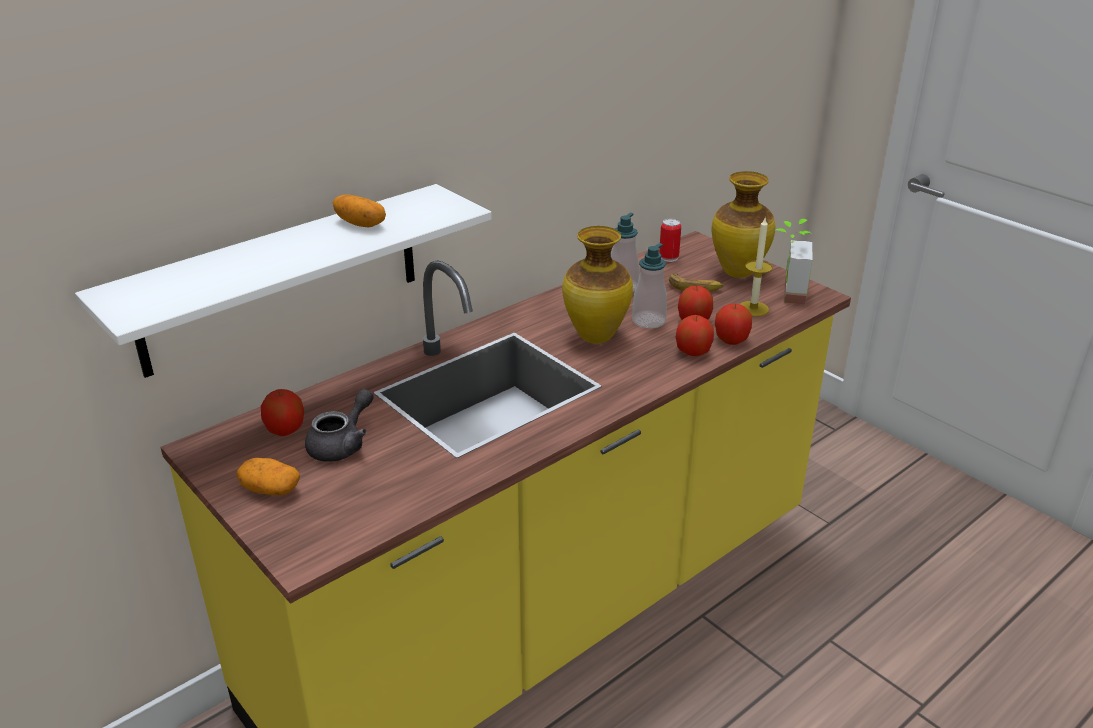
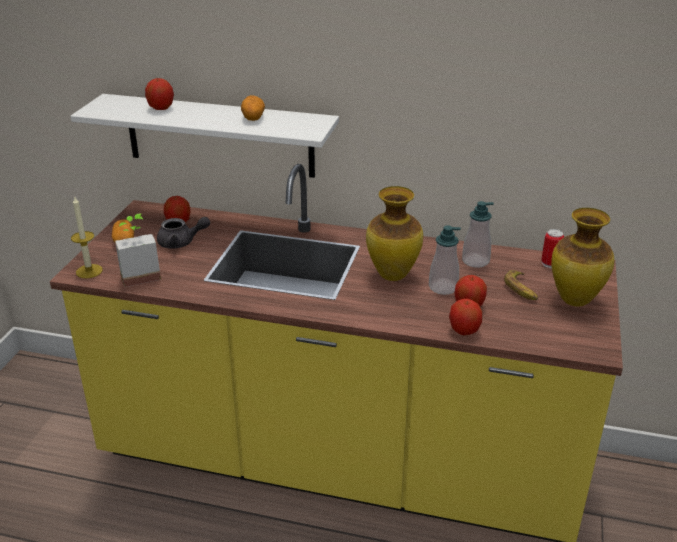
camera: 55 degrees right, 0 degrees up
apple [676,315,714,356] -> apple moved to [145,78,174,110]
candle [740,218,773,316] -> candle moved to [71,197,103,278]
potted plant [776,219,812,305] -> potted plant moved to [115,213,161,287]

